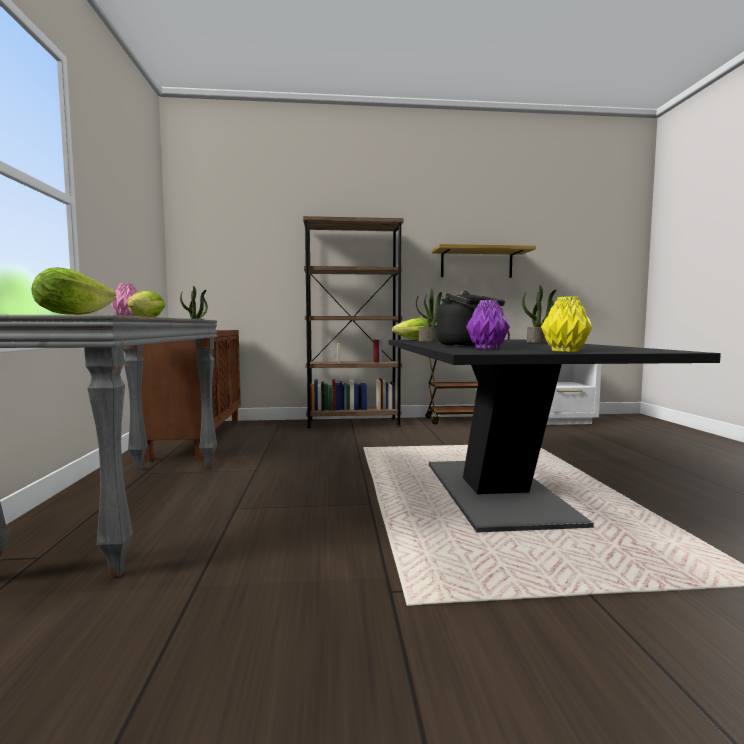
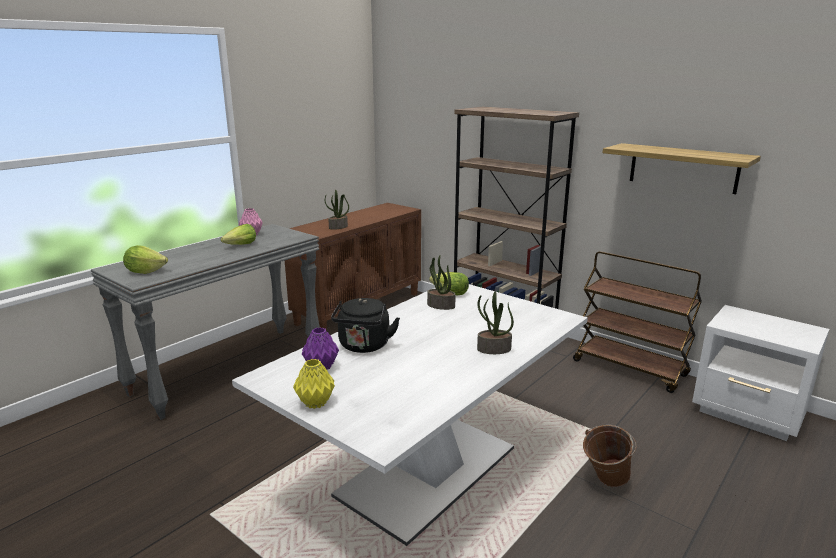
camera: 45 degrees right, 15 degrees up
black dining table [389,339,721,532] -> white dining table [232,284,588,546]
none -> brown bucket [583,425,637,487]

